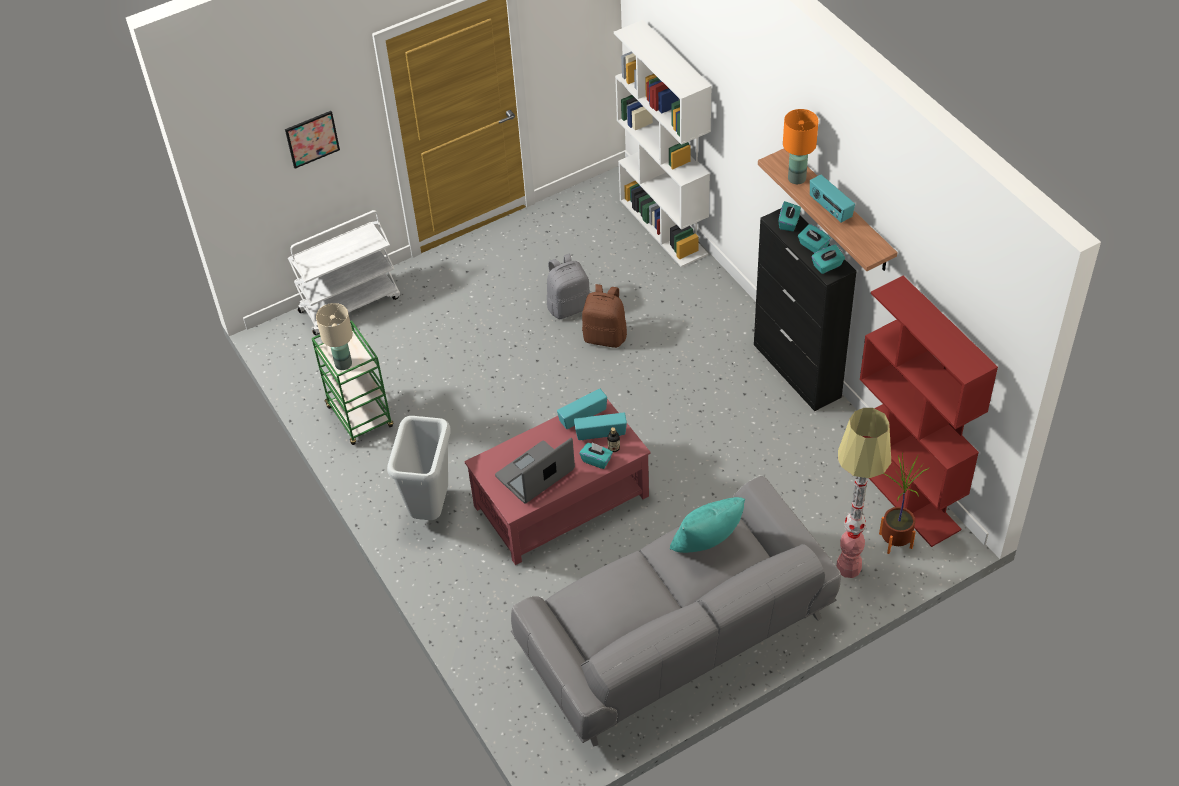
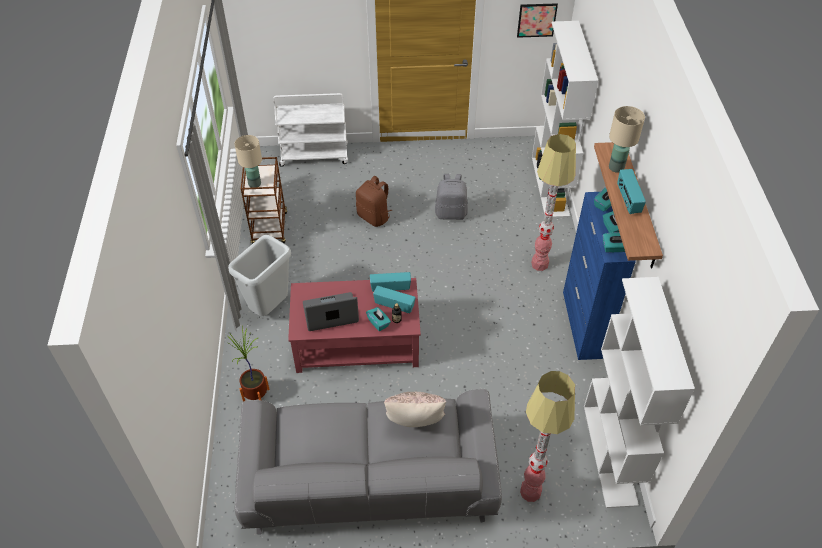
camera: 25 degrees right, 0 degrees up
picture [285,111,340,168] -> picture moved to [517,3,558,38]
green cart [312,320,394,445] -> brown cart [241,157,287,244]
brown backpack [582,284,627,348] -> brown backpack moved to [356,176,392,227]
turquoise pillow [670,497,745,553] -> beige pillow [384,392,446,427]
black cabinet [754,208,857,411] -> blue cabinet [563,192,636,360]
orange table lamp [783,109,818,184] -> beige table lamp [609,106,645,173]
red bookcase [860,276,998,547] -> white bookcase [584,277,695,508]
potted plant [879,452,929,554] -> potted plant moved to [228,327,270,402]
none -> floor lamp [531,134,576,271]

